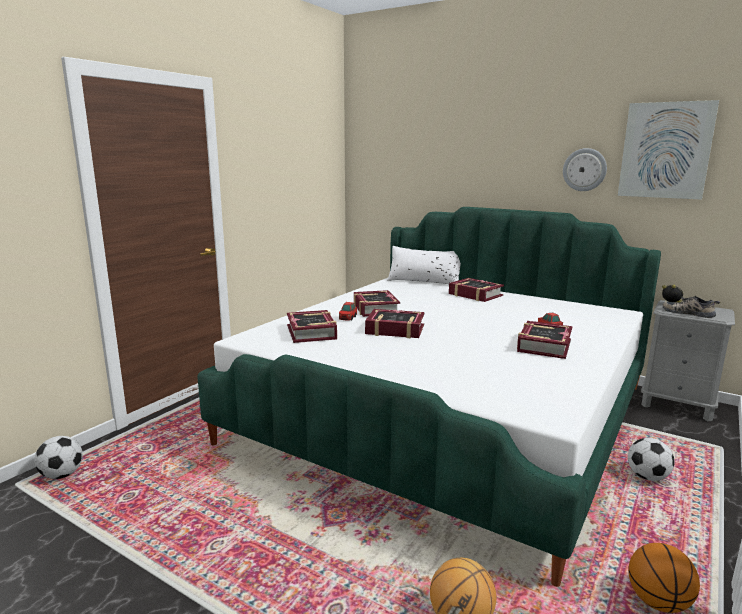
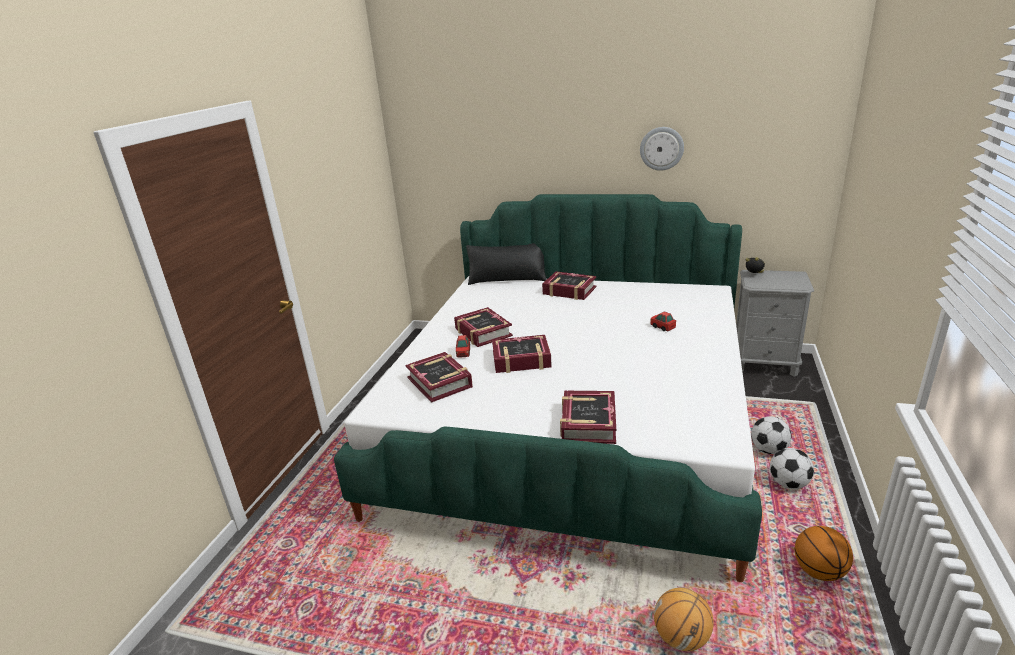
camera: 15 degrees left, 10 degrees up
football [34,436,83,479] -> football moved to [770,448,814,489]
white pillow [387,246,461,284] -> black pillow [466,243,547,285]
book [517,321,573,359] -> book moved to [560,391,616,444]
picture [618,100,719,200] -> none
shoe [663,296,720,318] -> none

